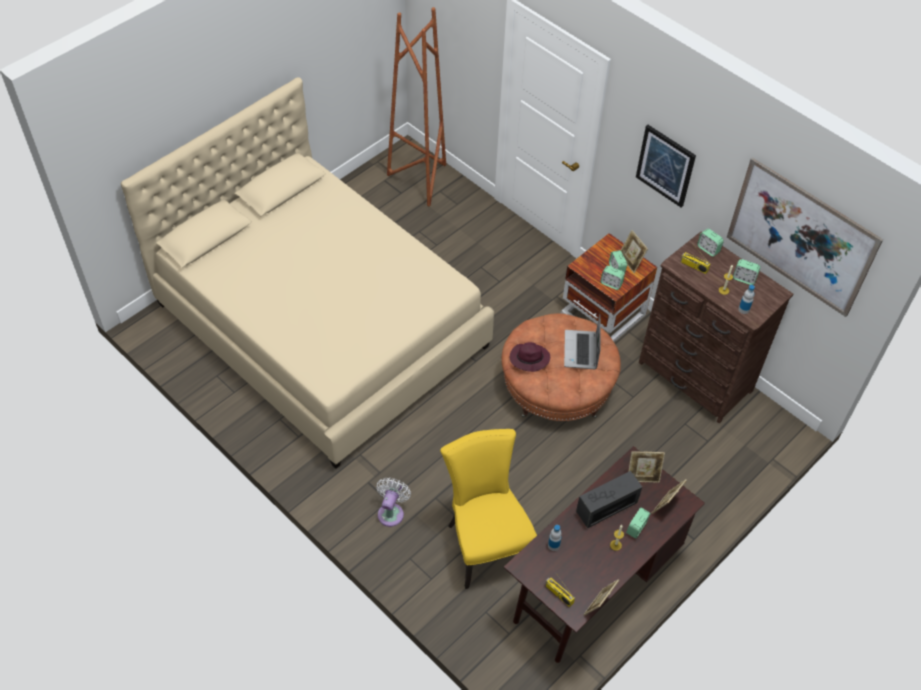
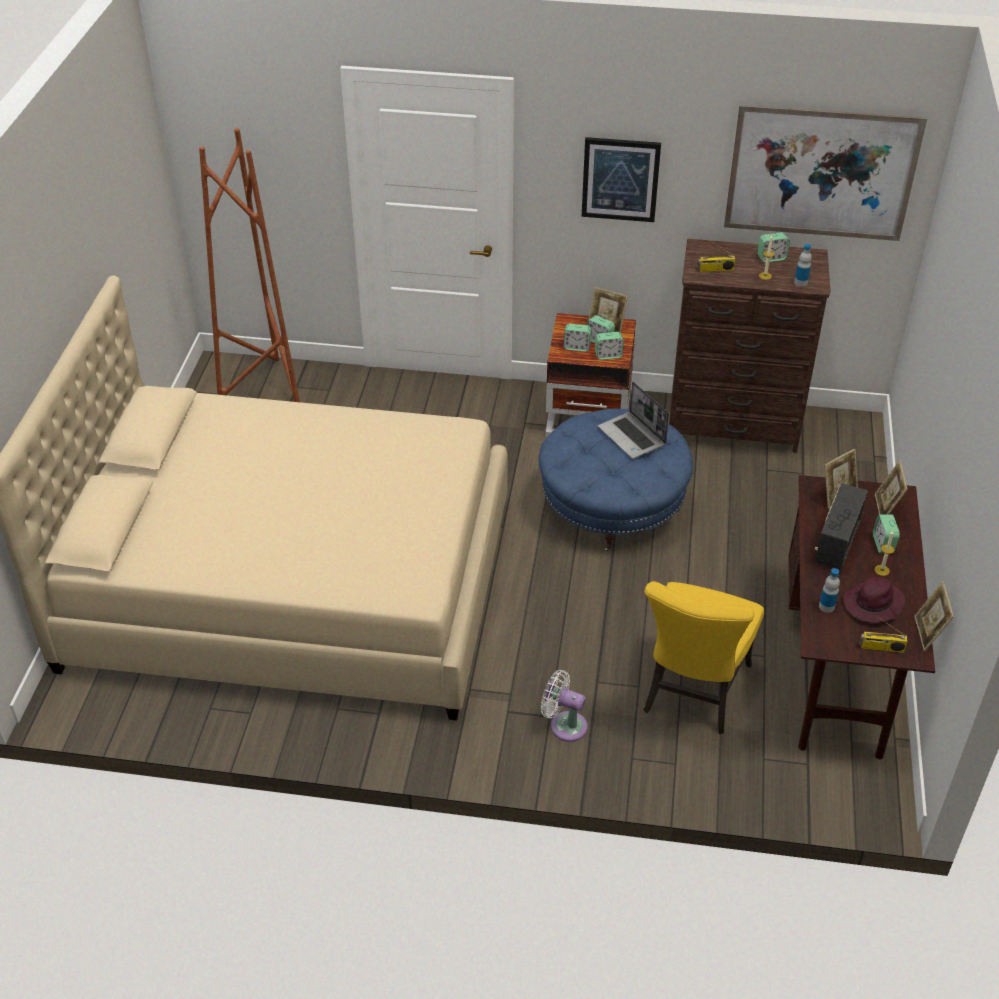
camera: 35 degrees left, 10 degrees down
white fan [377,478,411,527] -> white fan turned 45 degrees counterclockwise [541,670,588,742]
yellow chair [440,429,537,589] -> yellow chair turned 105 degrees counterclockwise [643,581,764,734]
brown ottoman [501,313,621,421] -> blue ottoman [539,408,693,552]
purple hat [510,342,550,372] -> purple hat moved to [844,577,905,623]
alarm clock [697,229,724,257] -> alarm clock moved to [564,324,592,352]

